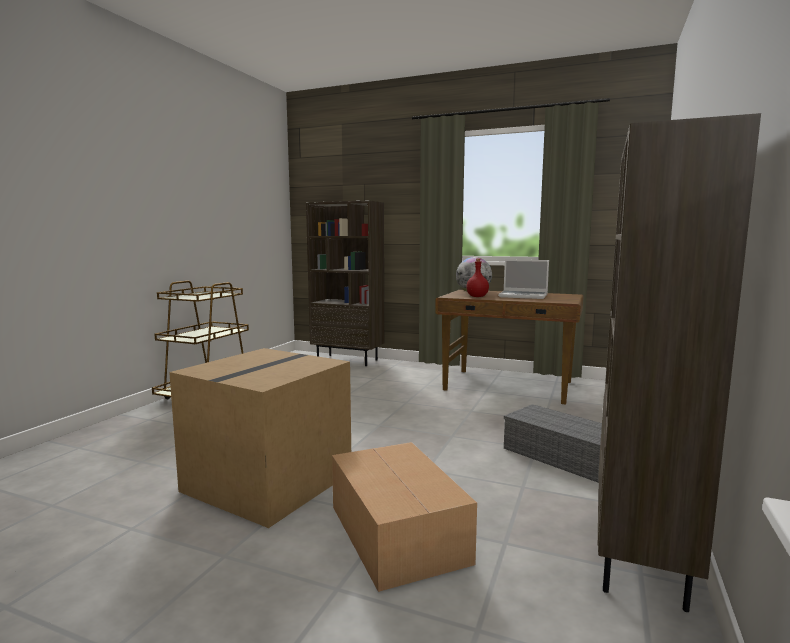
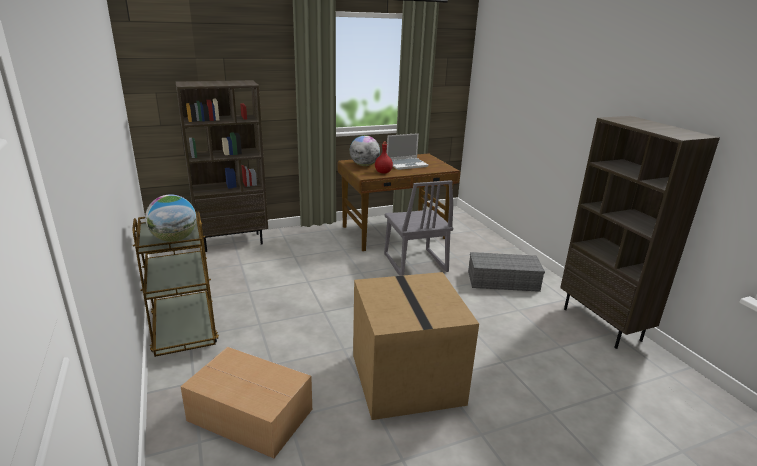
camera: 45 degrees left, 15 degrees up
cardboard box [332,442,477,592] -> cardboard box moved to [180,347,312,458]
none -> globe [145,194,196,242]
none -> grey chair [384,180,453,276]

